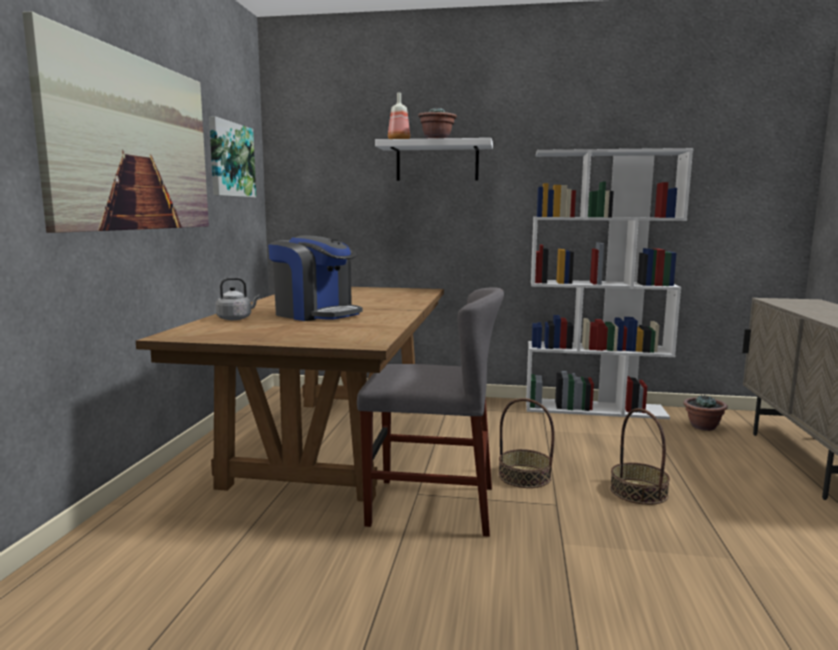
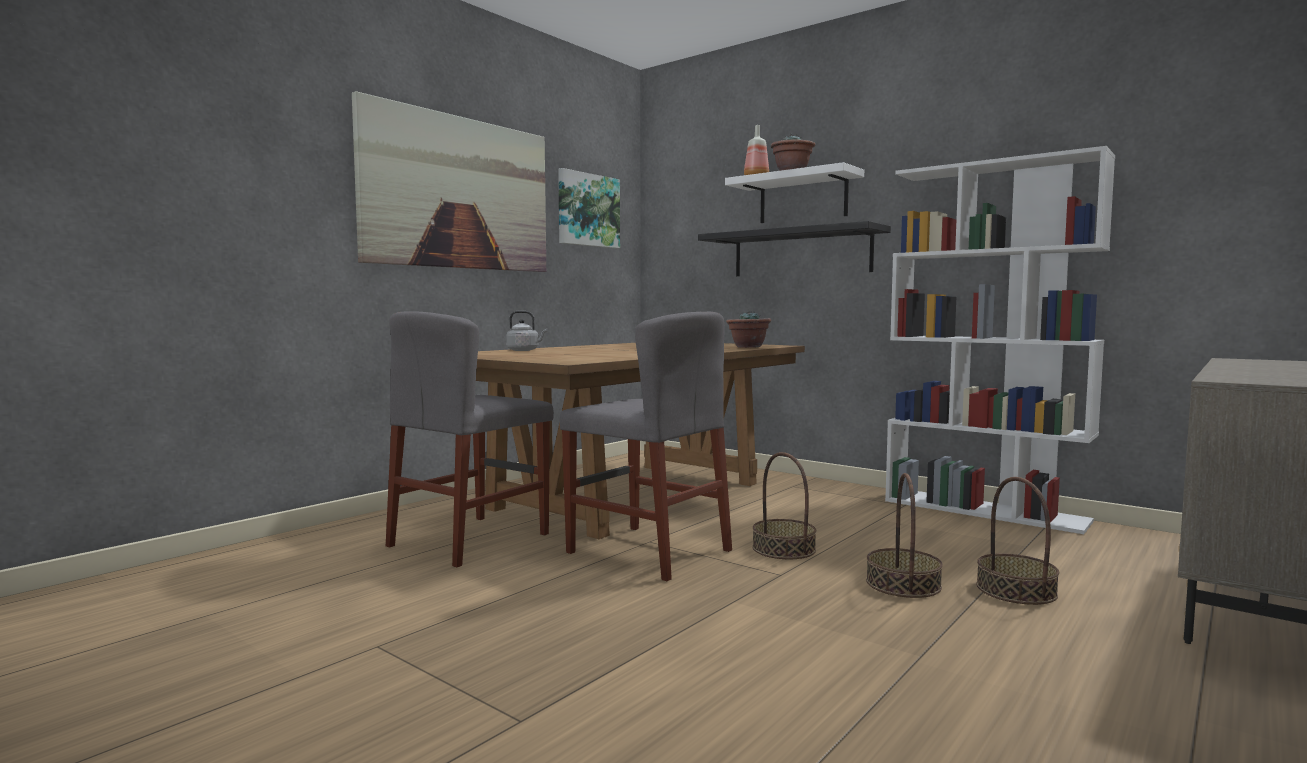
camera: 30 degrees right, 5 degrees down
coffee machine [268,235,362,321] -> none
potted plant [683,395,728,431] -> potted plant moved to [726,311,771,348]
none -> grey chair [386,311,554,567]
none -> black shelf [698,221,891,276]
none -> basket [976,477,1059,605]

